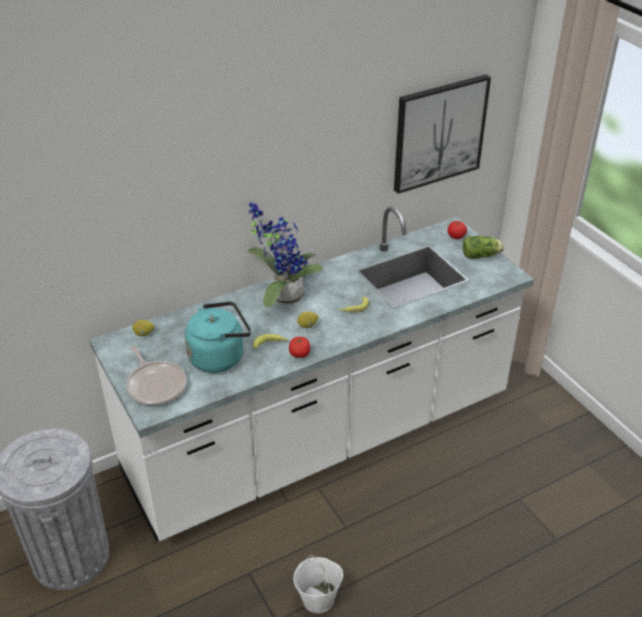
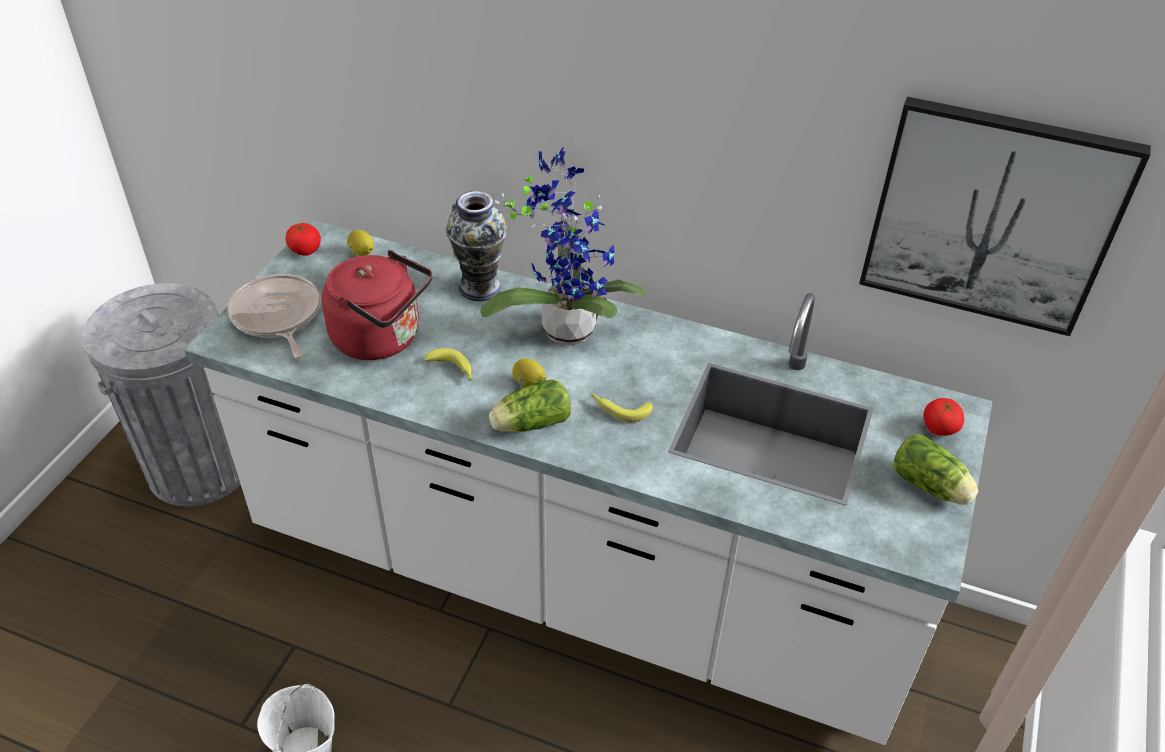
camera: 50 degrees right, 5 degrees up
frying pan [126,346,187,405] -> frying pan turned 135 degrees clockwise [227,274,320,358]
turquoise kettle [185,301,251,373] -> red kettle [321,250,432,360]
tomato [289,337,310,358] -> tomato moved to [286,223,321,256]
none -> vase [446,191,507,301]
none -> lettuce [489,380,571,432]

